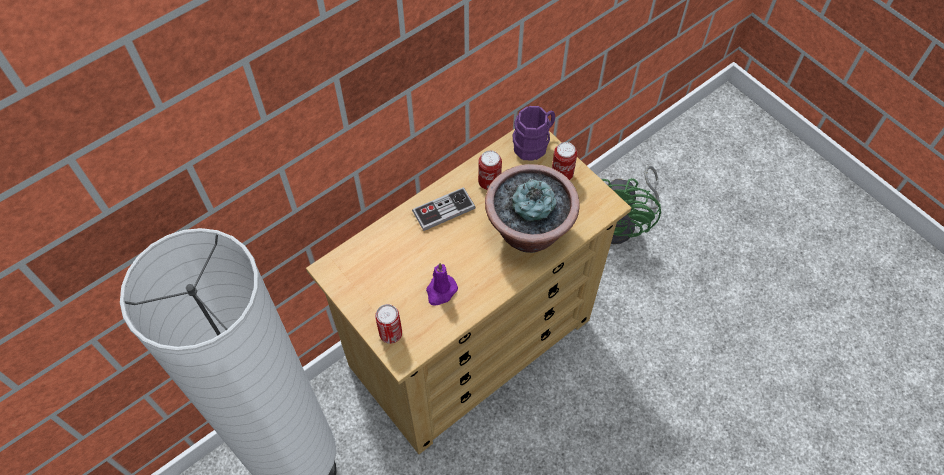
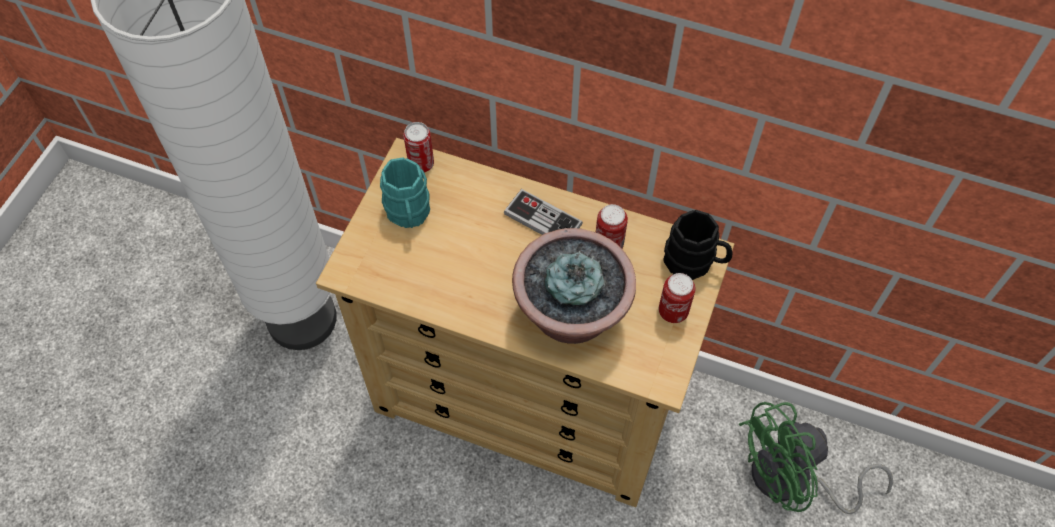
camera: 60 degrees right, 0 degrees up
can [375,304,402,344] -> can moved to [403,122,434,173]
purple candle [426,263,458,306] -> none
purple mug [512,106,555,161] -> black mug [663,210,732,280]
none -> turquoise mug [380,157,430,228]

